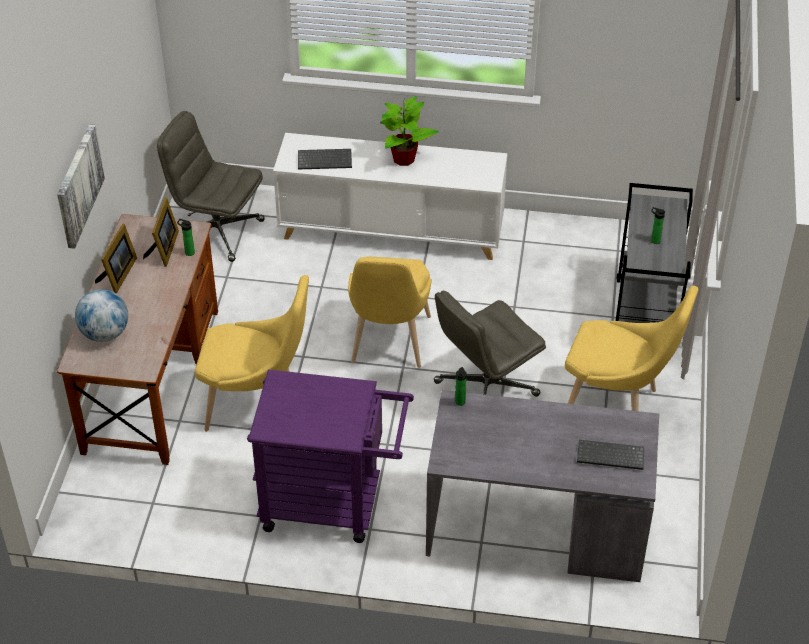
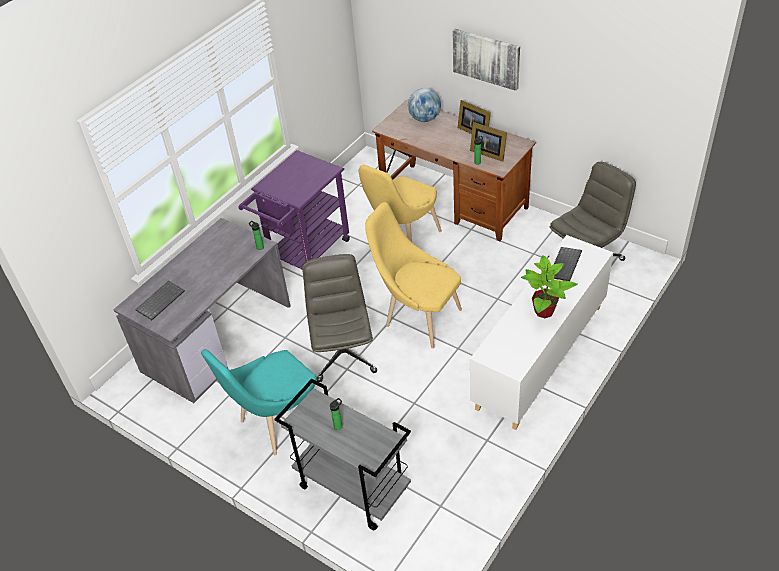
camera: 120 degrees right, 0 degrees up
yellow chair [565,286,698,411] -> turquoise chair [201,349,317,455]

